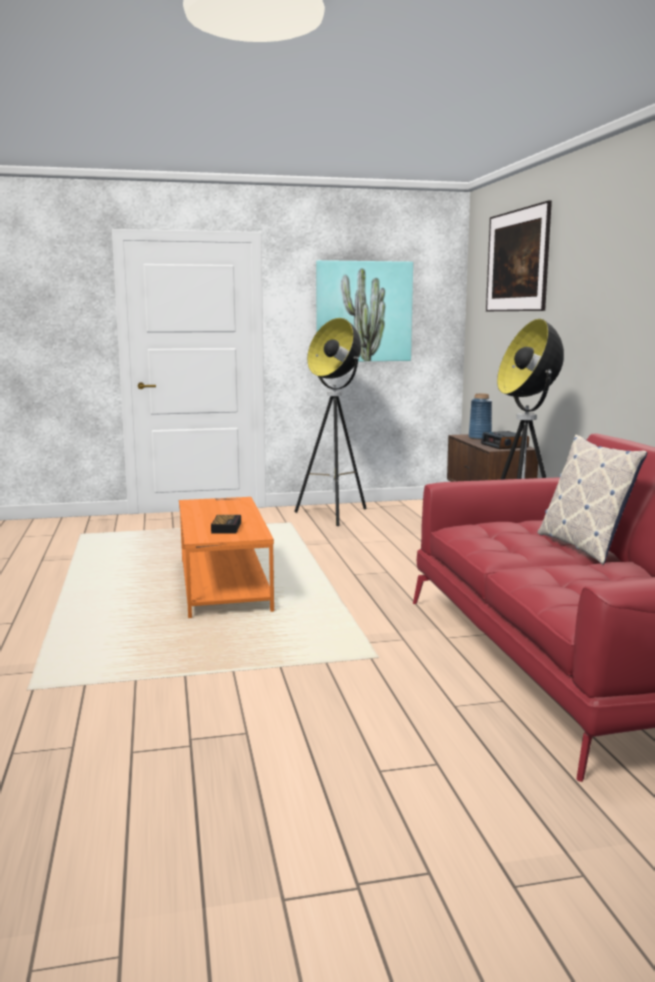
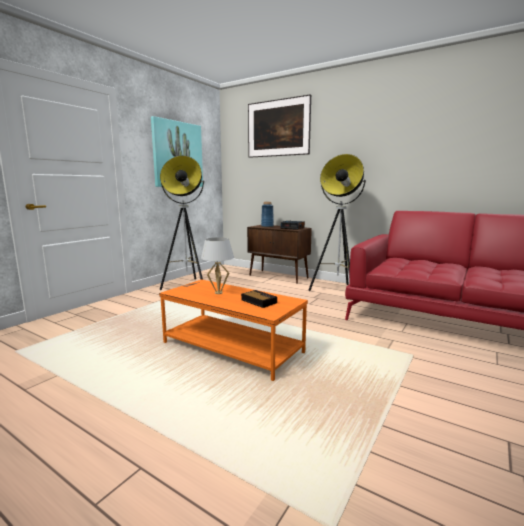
camera: 45 degrees left, 0 degrees up
pillow [538,434,647,565] -> none
none -> white table lamp [201,238,234,294]

